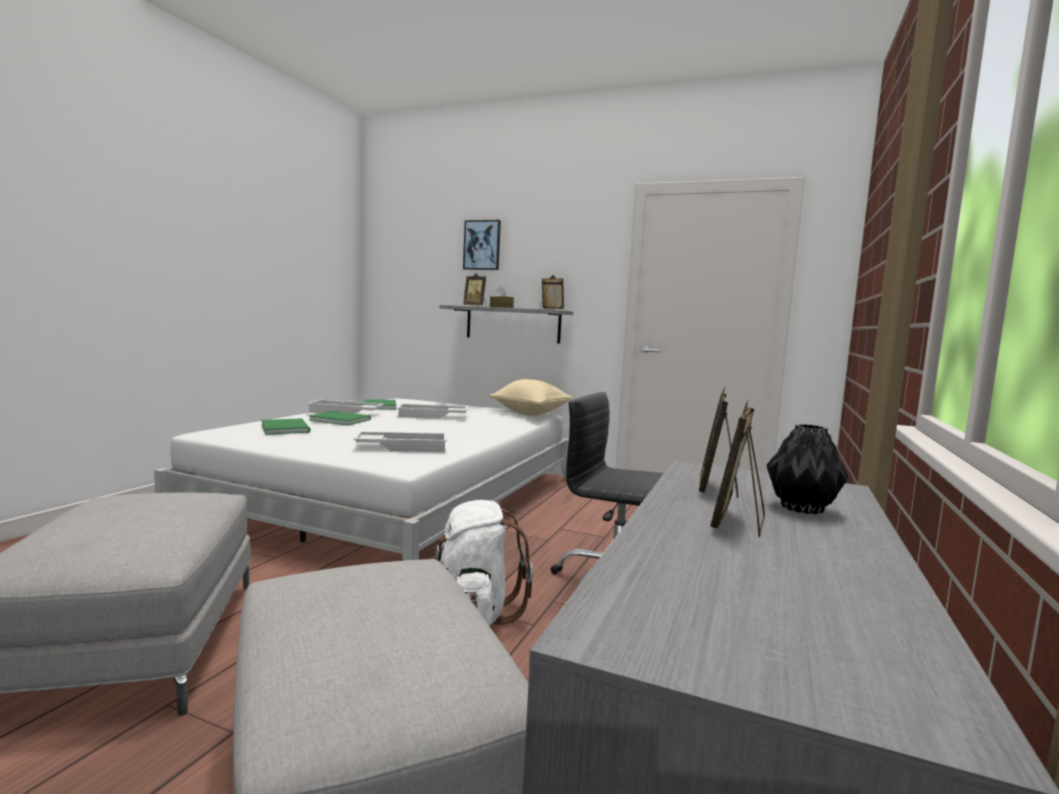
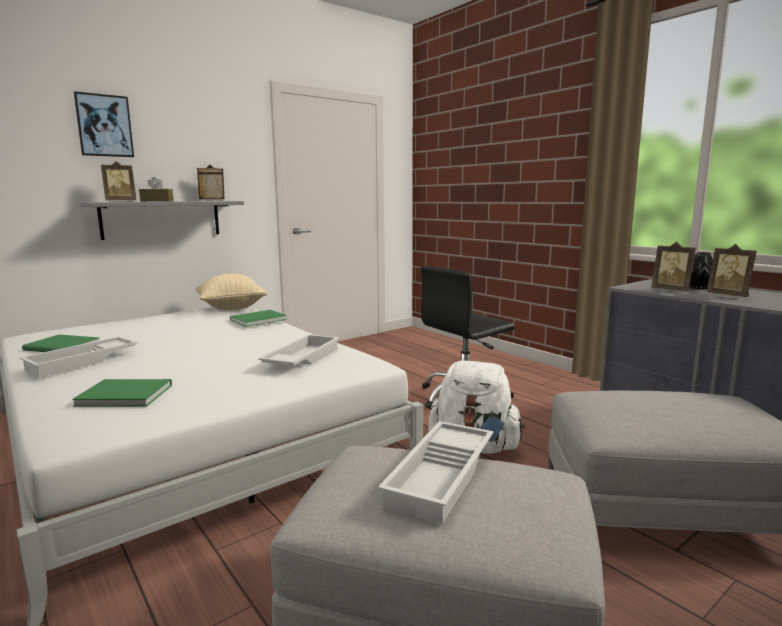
camera: 60 degrees left, 5 degrees up
green book [309,411,371,425] -> green book moved to [230,310,287,327]
white tray [397,404,468,419] -> white tray moved to [378,421,494,524]

